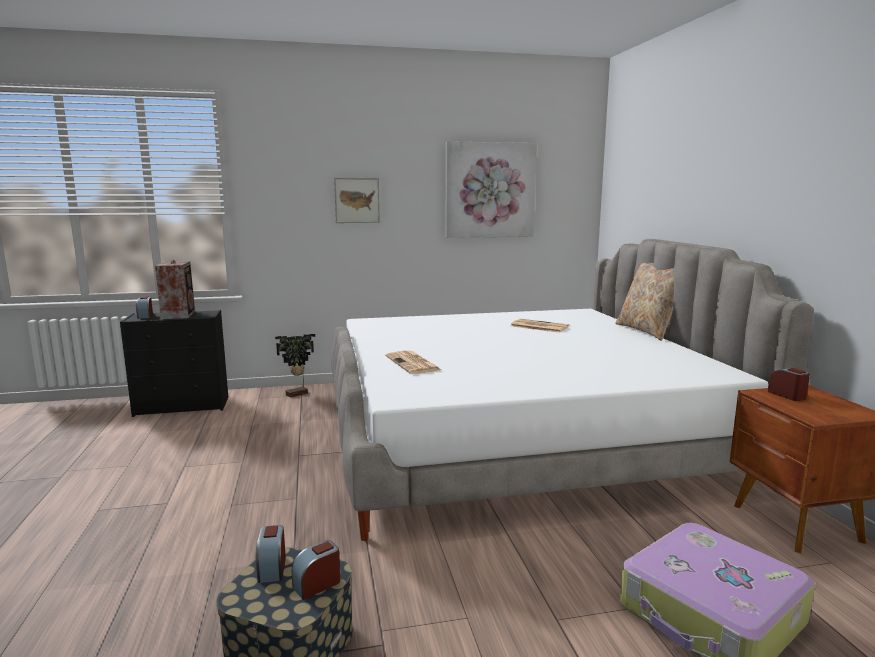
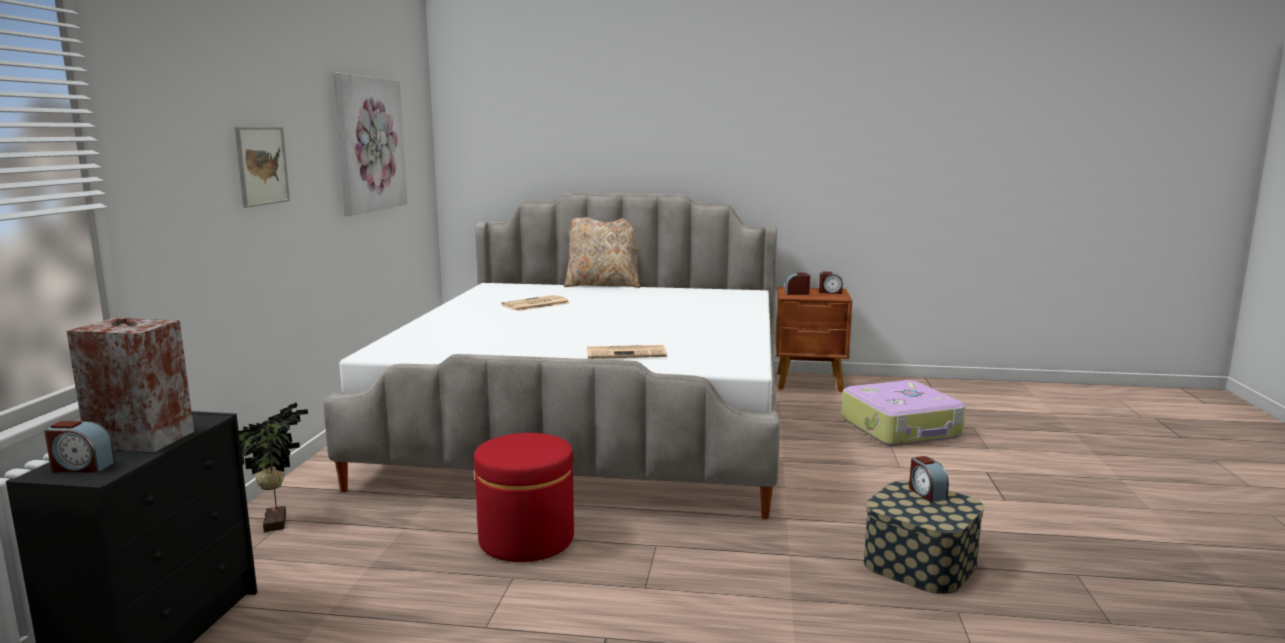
camera: 70 degrees left, 0 degrees up
alarm clock [256,525,286,583] -> alarm clock moved to [819,272,843,294]
none -> red ottoman [474,433,574,562]

